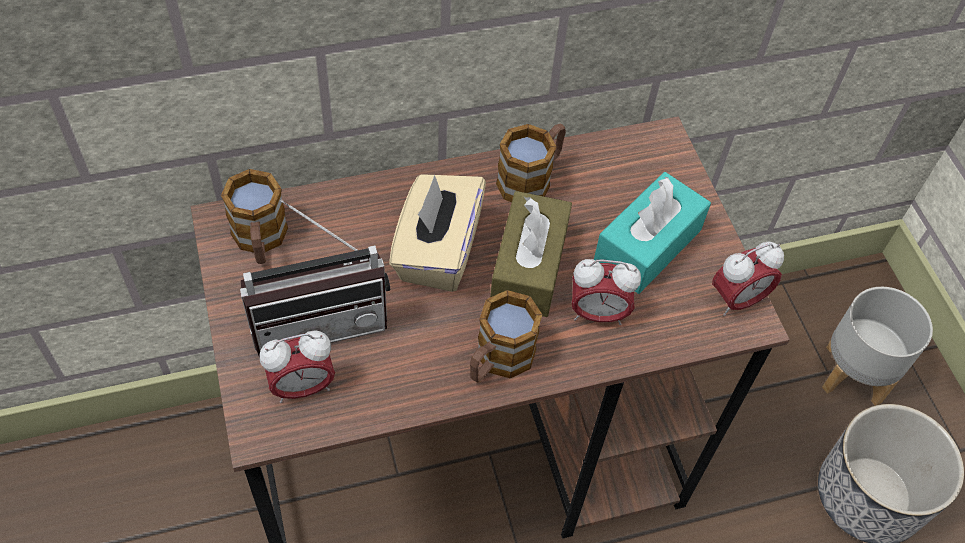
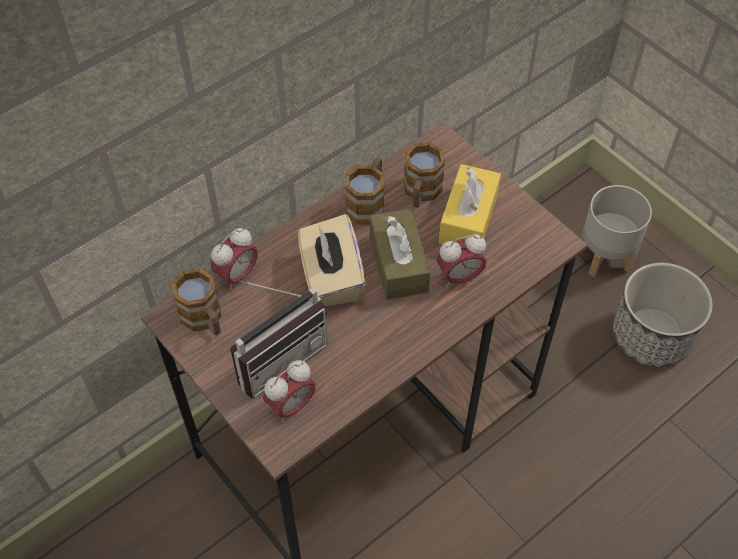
camera: 20 degrees left, 0 degrees up
mug [470,290,543,382] -> mug moved to [404,142,445,208]
turquoise tissue box [594,172,711,294] -> yellow tissue box [439,164,501,244]
alarm clock [712,242,784,316] -> alarm clock moved to [211,228,258,290]

